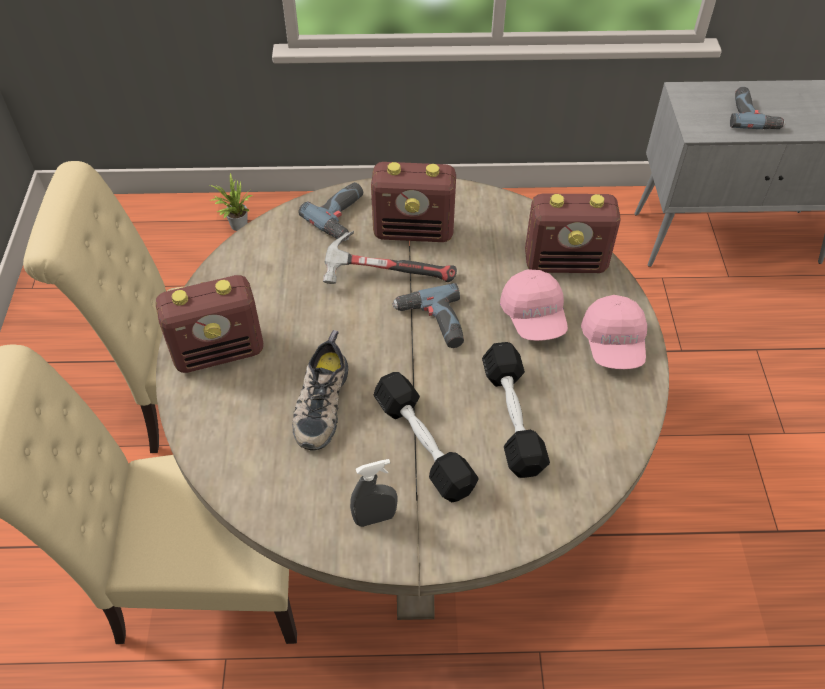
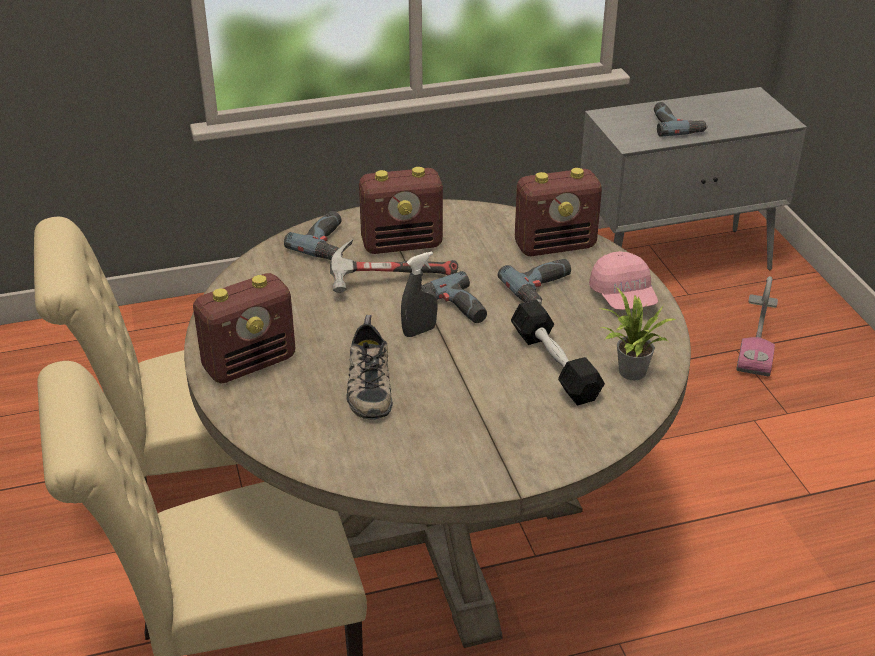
camera: 15 degrees left, 15 degrees down
potted plant [210,173,252,231] -> potted plant moved to [601,287,677,380]
grey spray bottle [350,459,397,527] -> grey spray bottle moved to [401,251,438,337]
black dumbbell [374,372,479,502] -> none
pink cap [500,269,568,341] -> power drill [498,259,571,304]
none -> vacuum cleaner [736,276,778,377]

